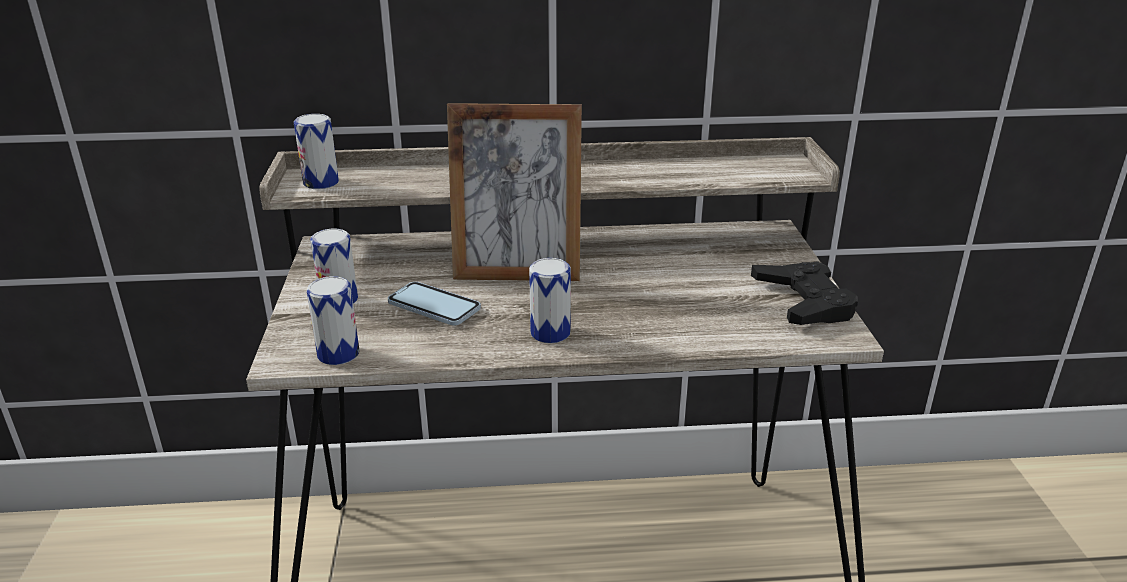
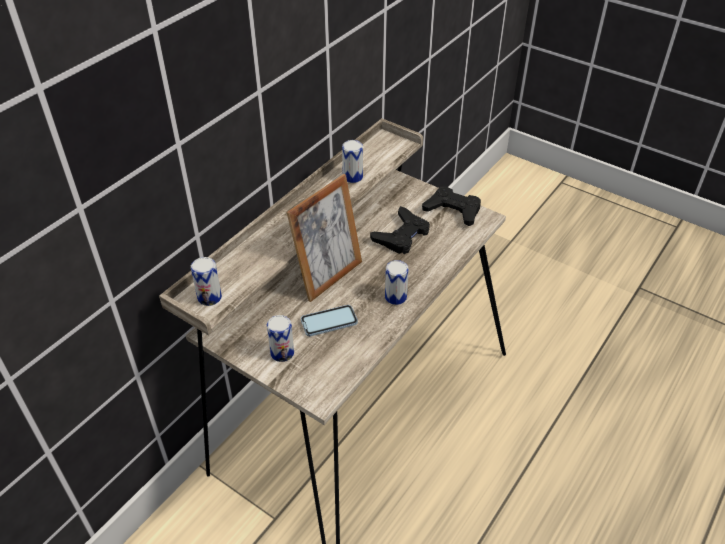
camera: 50 degrees left, 15 degrees up
can [307,276,360,365] -> can moved to [342,140,363,183]
none -> black game controller [370,206,430,254]

